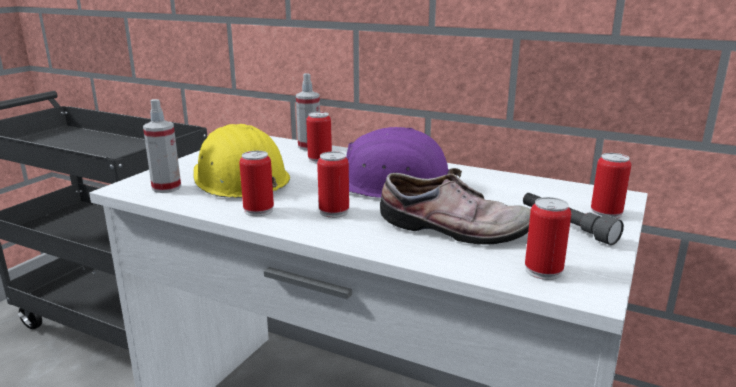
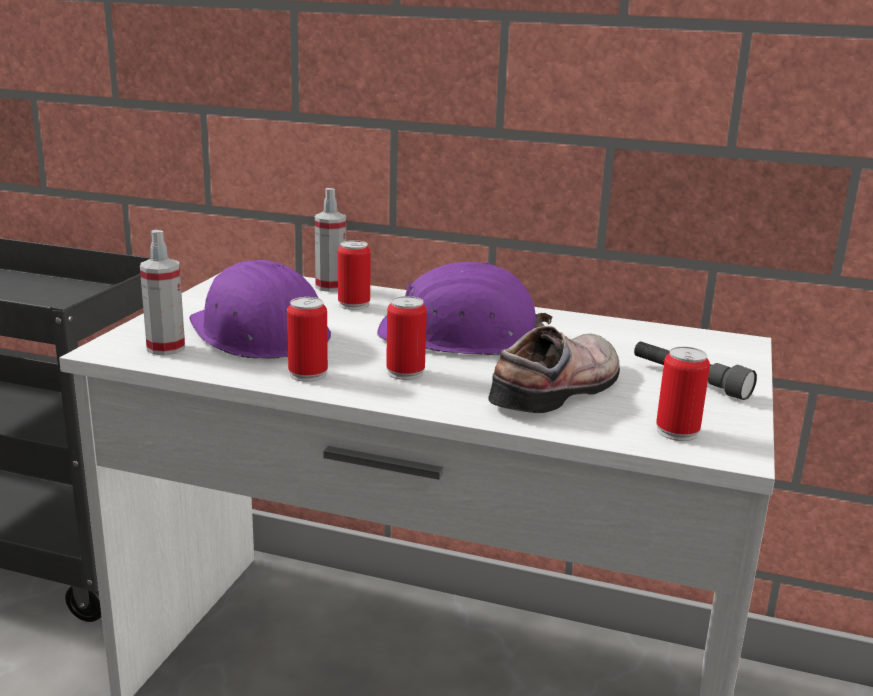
camera: 10 degrees left, 0 degrees up
yellow hard hat [193,124,290,198] -> purple hard hat [189,260,331,359]
shoe [380,173,531,245] -> shoe turned 60 degrees counterclockwise [489,326,620,413]
can [591,153,631,219] -> none

